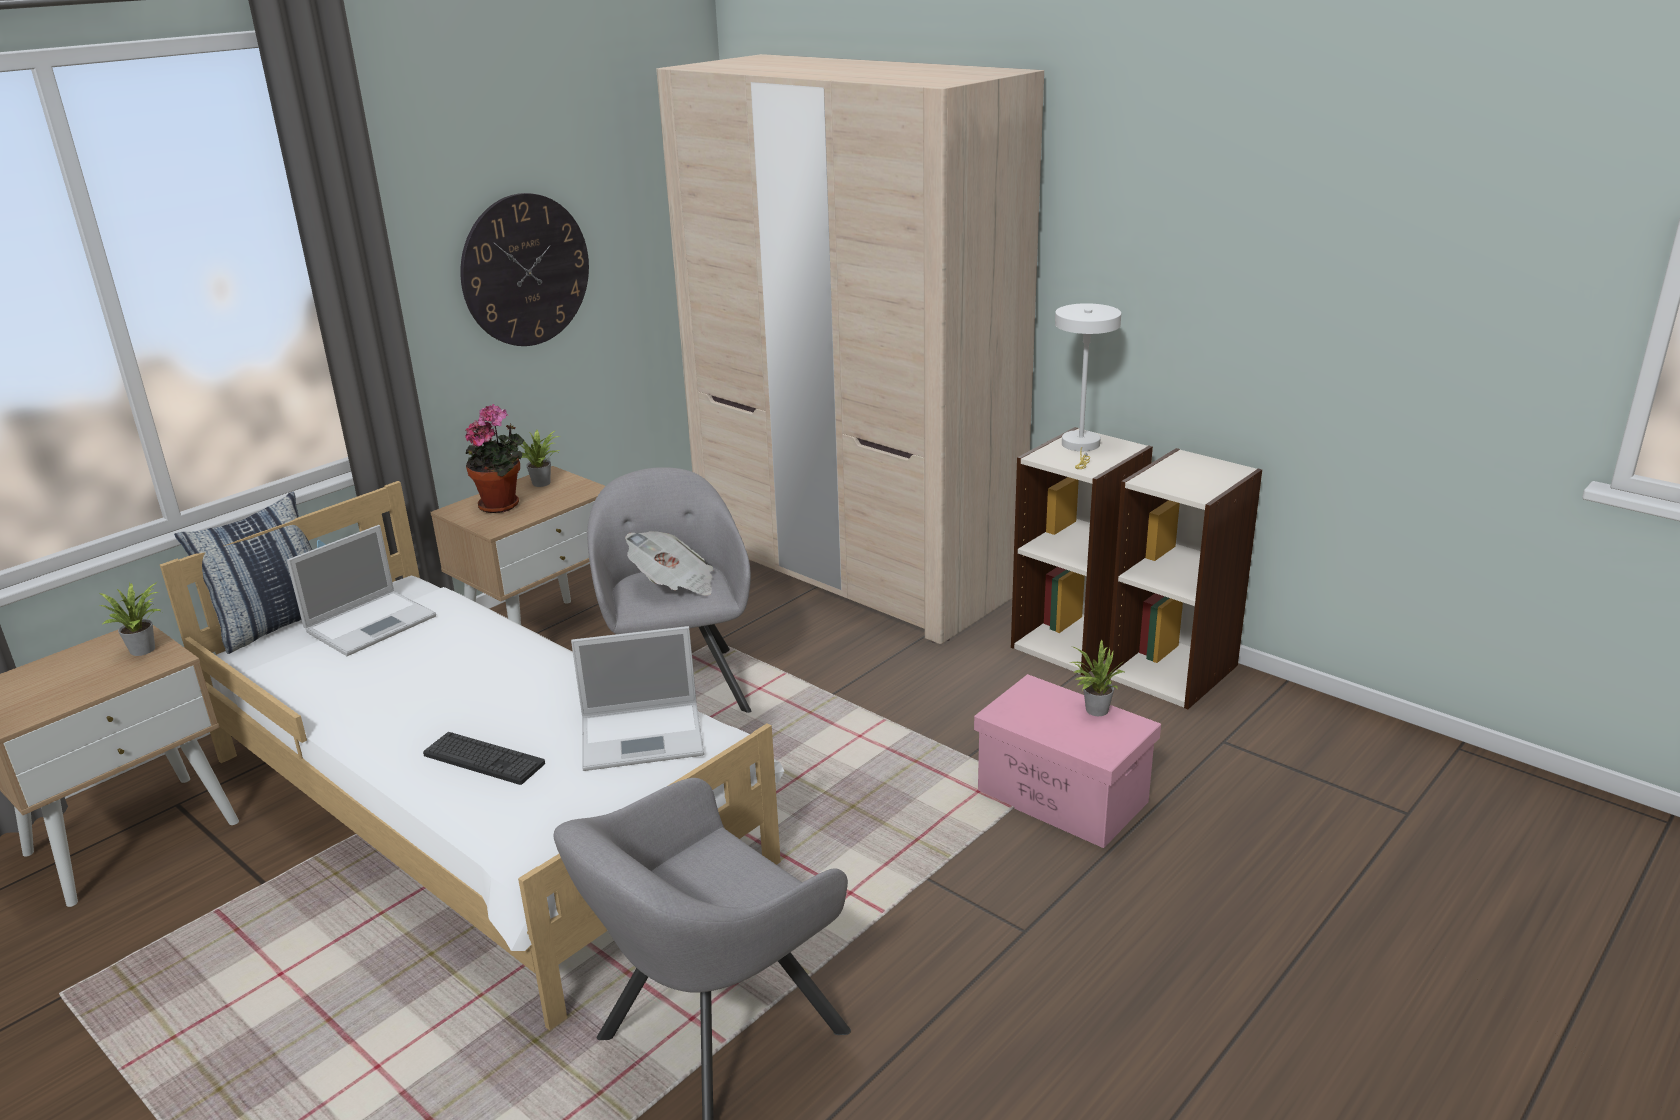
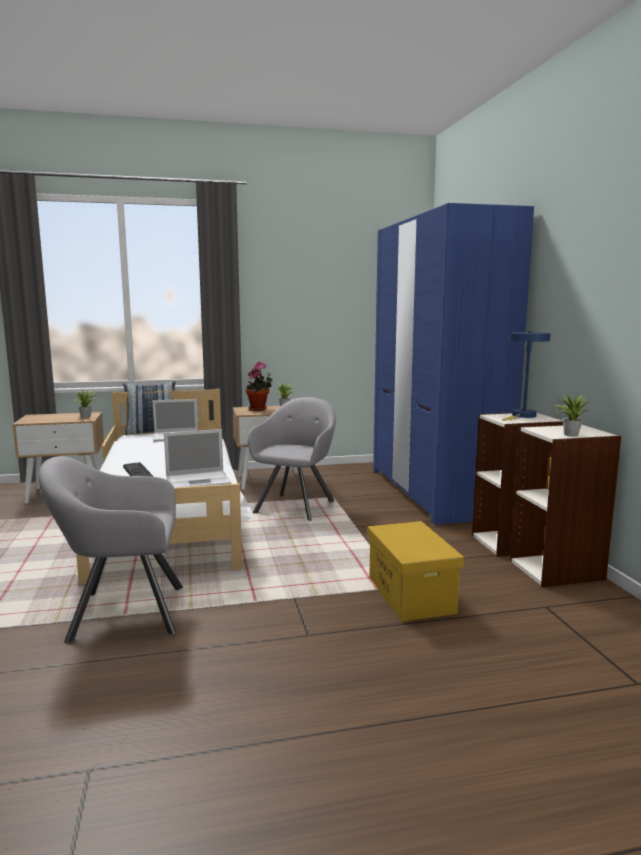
camera: 35 degrees right, 15 degrees down
wall clock [460,193,589,346] -> none
laptop [571,626,704,771] -> laptop turned 45 degrees counterclockwise [164,429,232,488]
newspaper [625,531,713,596] -> none
beige wardrobe [656,54,1044,644] -> blue wardrobe [373,203,534,525]
pink storage box [974,674,1161,848] -> yellow storage box [367,521,464,622]
white table lamp [1055,303,1121,469] -> blue table lamp [502,331,551,421]
potted plant [1070,639,1126,716] -> potted plant moved to [554,395,590,436]

